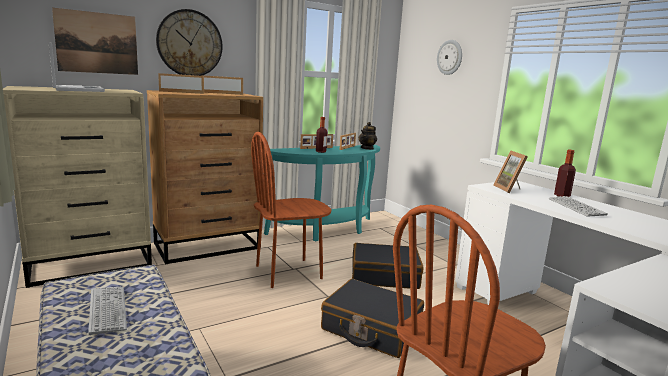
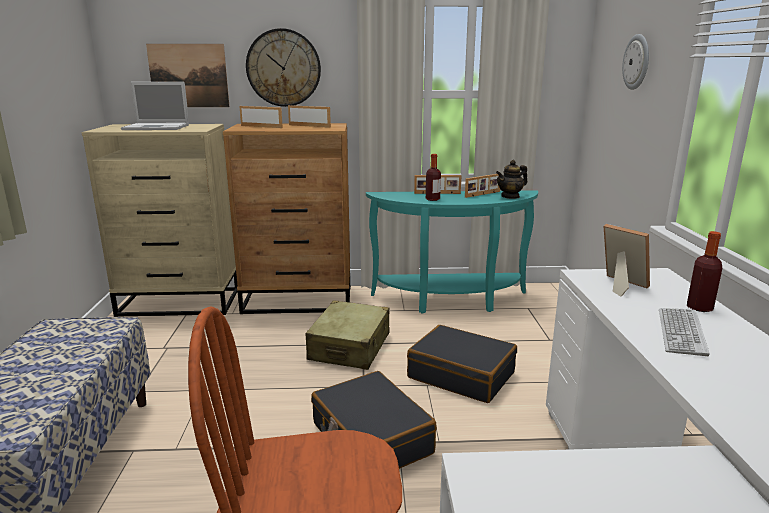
camera: 30 degrees right, 5 degrees up
laptop [49,42,105,92] -> laptop turned 90 degrees clockwise [121,82,189,130]
keyboard [88,287,127,335] -> none
brown chair [251,132,332,288] -> beige suitcase [306,300,390,370]
picture frame [494,150,528,193] -> picture frame turned 120 degrees clockwise [604,224,650,297]

